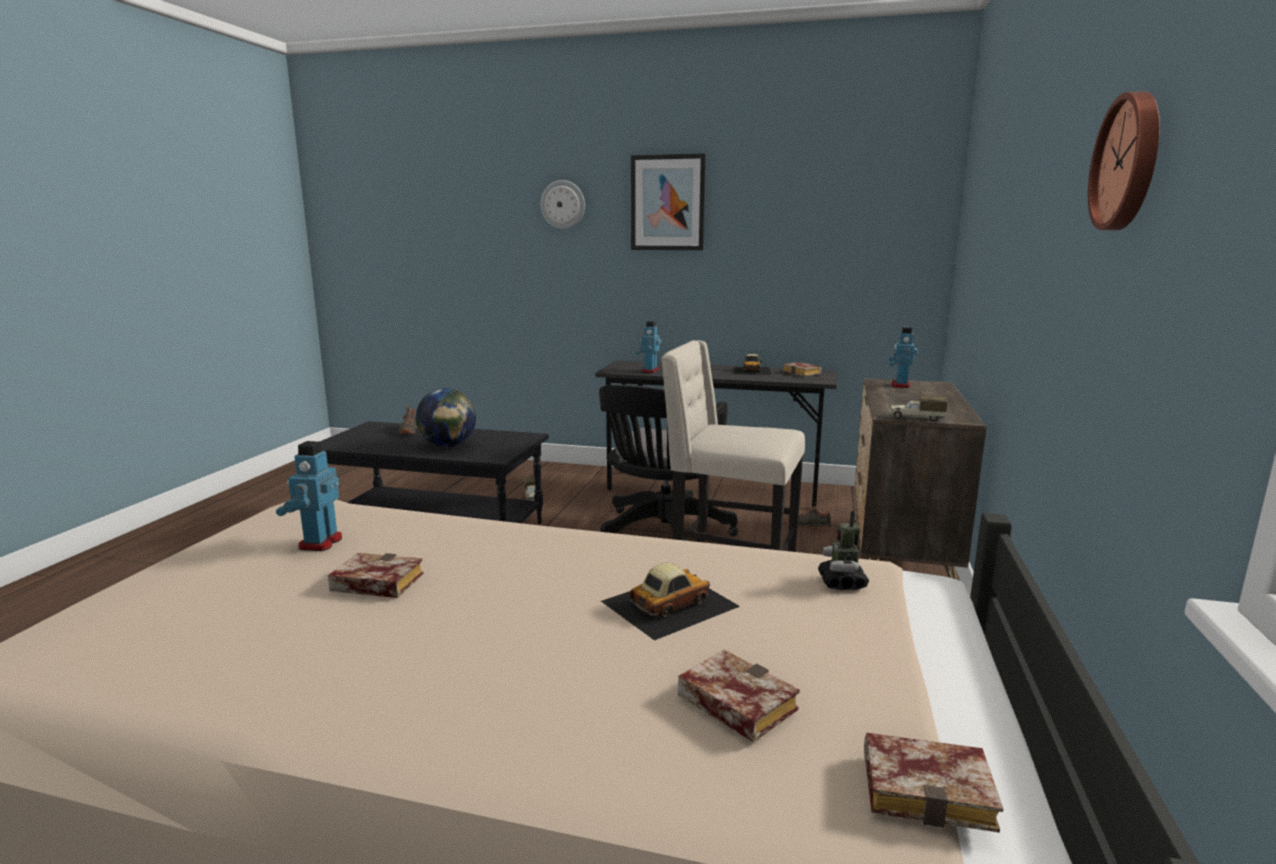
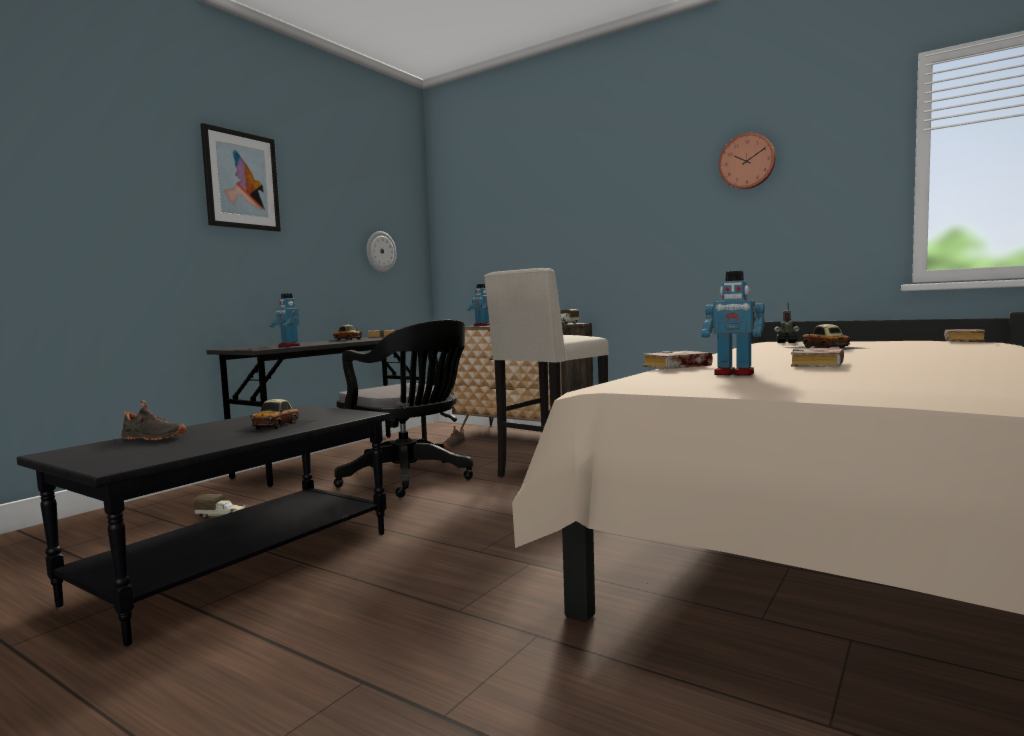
camera: 70 degrees left, 10 degrees down
globe [415,388,476,447] -> toy car [231,399,319,433]
wall clock [540,180,585,230] -> wall clock moved to [367,231,396,272]
book [678,650,800,743] -> book moved to [643,351,713,369]

